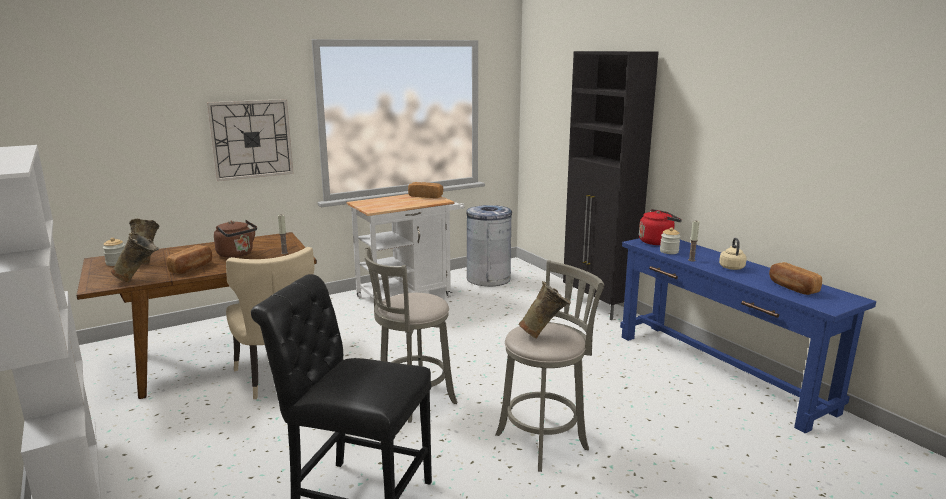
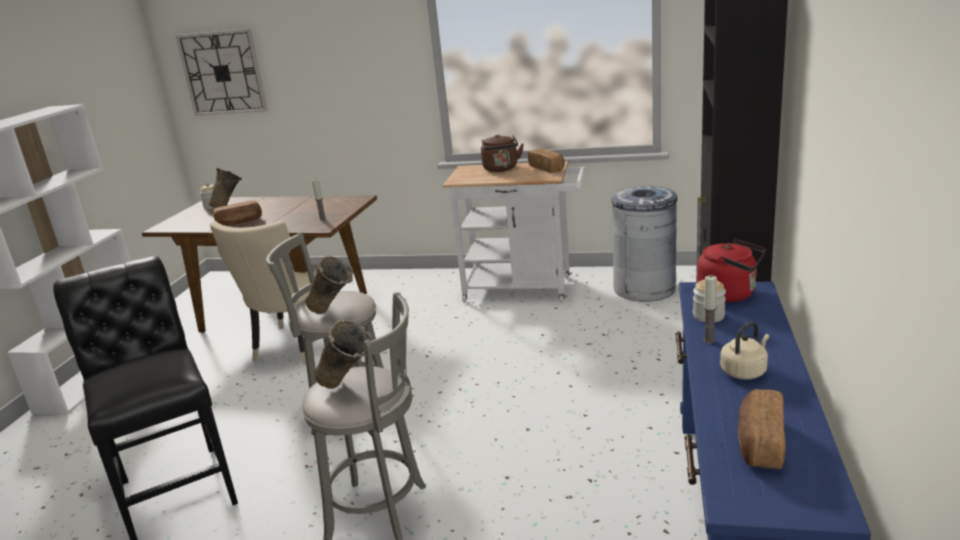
camera: 45 degrees right, 5 degrees up
beige vase [111,232,159,282] -> beige vase moved to [305,256,354,314]
wall clock [207,99,294,181] -> wall clock moved to [175,28,268,116]
brown kettle [214,220,257,258] -> brown kettle moved to [481,134,524,172]

